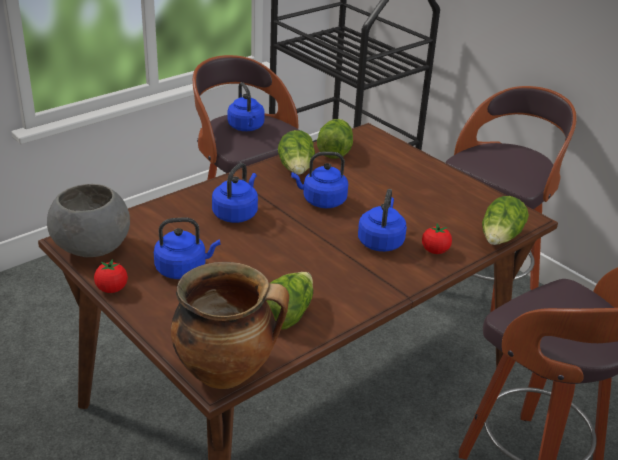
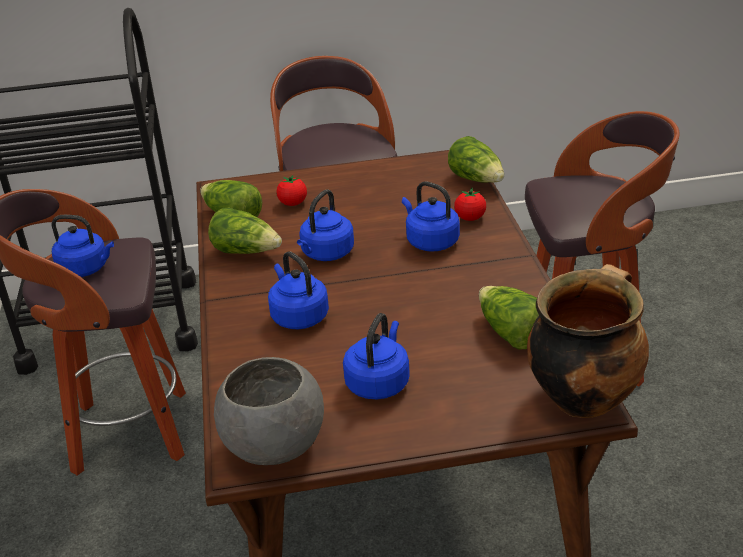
camera: 55 degrees left, 0 degrees up
tomato [94,259,128,293] -> tomato moved to [277,175,307,206]

